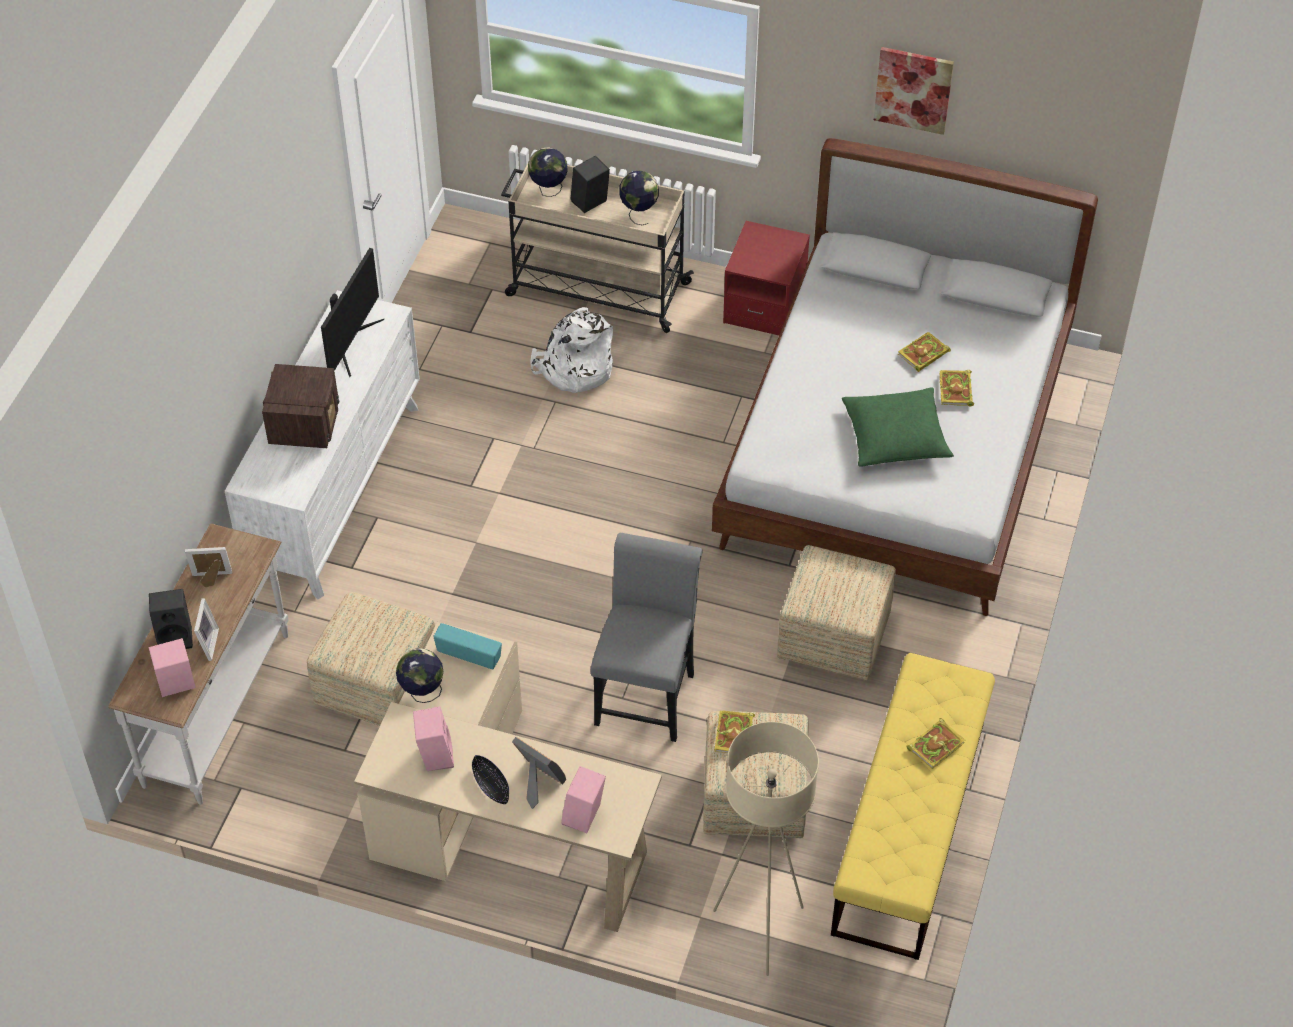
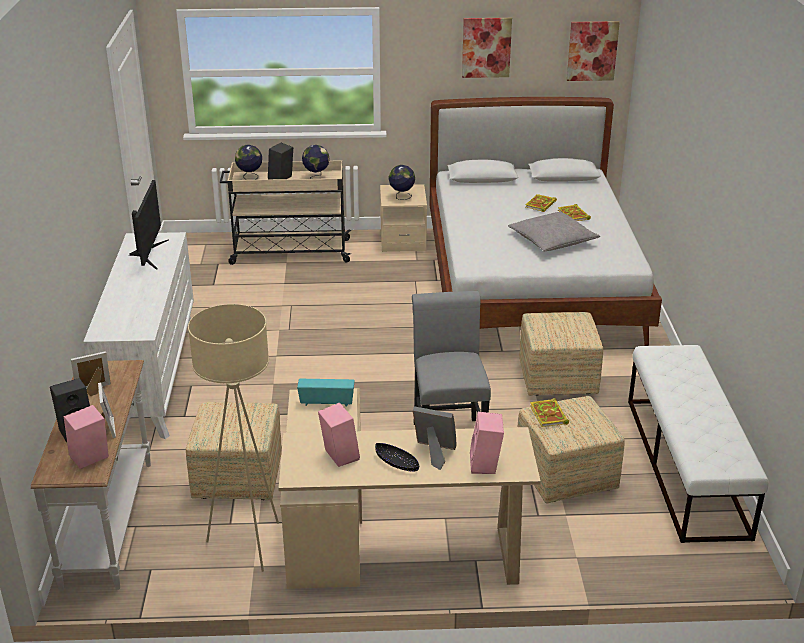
camera: 20 degrees left, 20 degrees down
radio [262,364,339,448] -> none
globe [396,649,443,703] -> globe moved to [388,165,415,200]
white backpack [531,307,613,393] -> none
beige floor lamp [713,722,819,976] -> beige floor lamp moved to [188,304,279,572]
red nightstand [723,221,810,335] -> beige nightstand [380,184,427,252]
yellow bench [831,653,995,960] -> white bench [628,345,769,543]
green pillow [842,387,954,467] -> grey pillow [508,212,600,251]
book [906,718,966,770] -> none
none -> picture [567,21,620,81]

